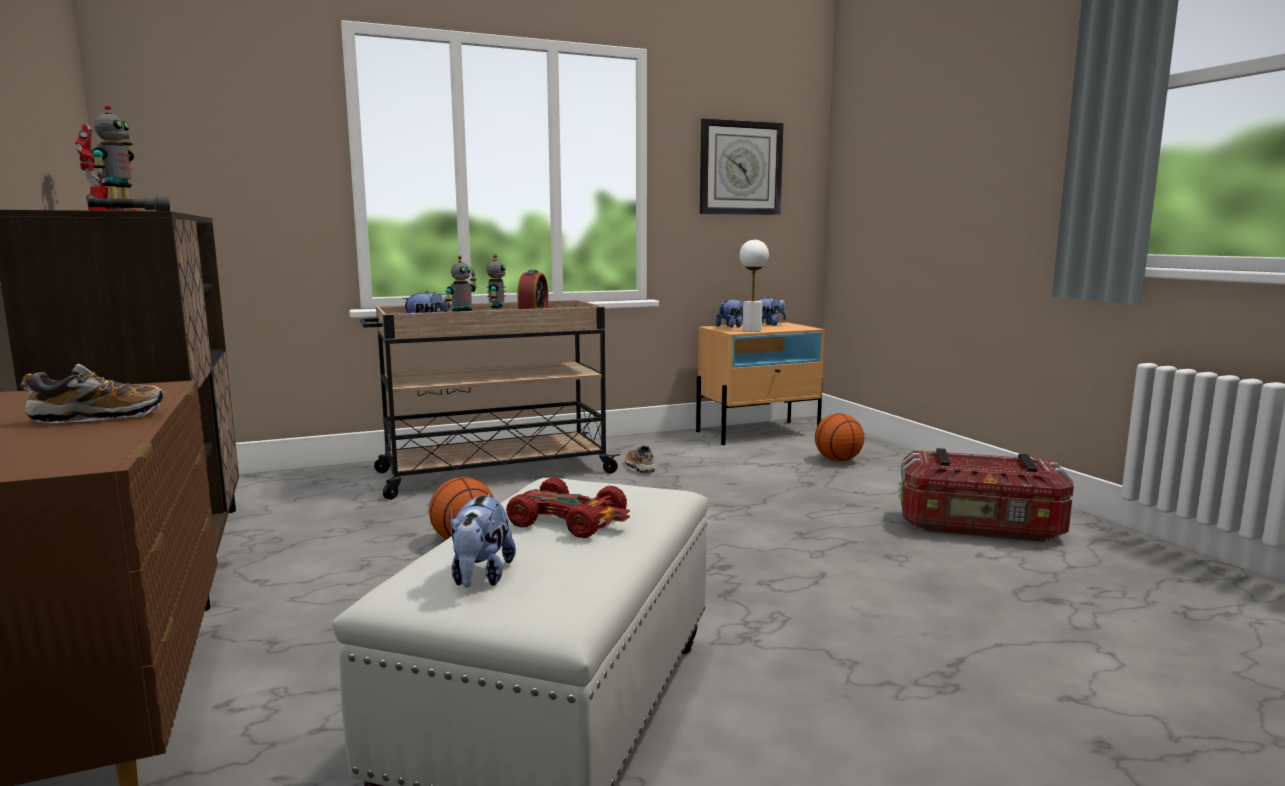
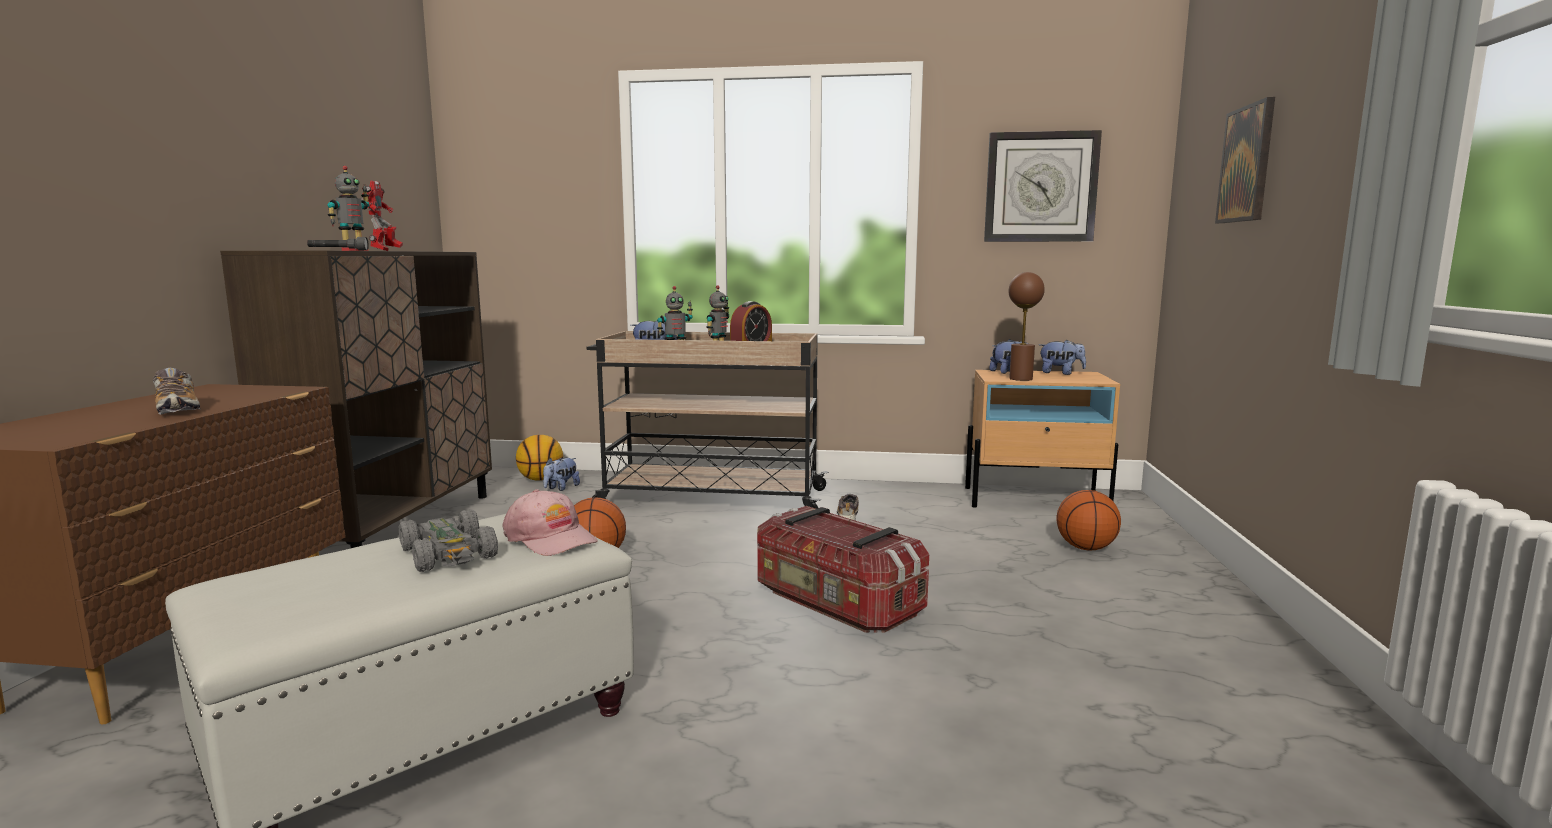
camera: 30 degrees right, 0 degrees up
shoe [20,364,164,423] -> shoe turned 45 degrees clockwise [153,368,201,415]
plush toy [450,494,516,588] -> plush toy moved to [543,457,580,491]
red toy car [506,478,630,538] -> grey toy car [399,509,498,572]
white table lamp [740,240,769,332] -> brown table lamp [1009,272,1045,381]
storage box [899,448,1074,542] -> storage box moved to [757,506,929,633]
none -> pink cap [502,489,598,556]
none -> basketball [516,435,563,481]
none -> picture [1215,97,1275,223]

